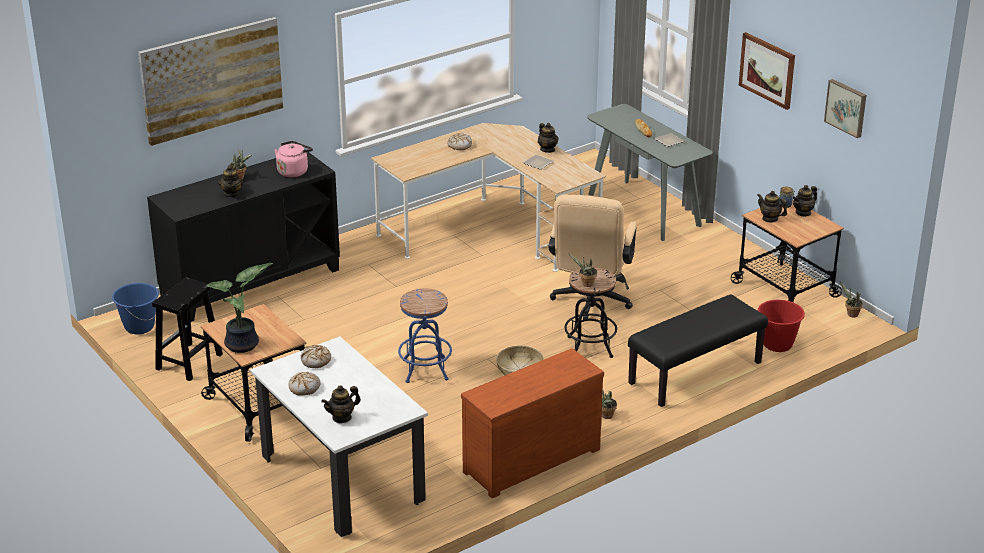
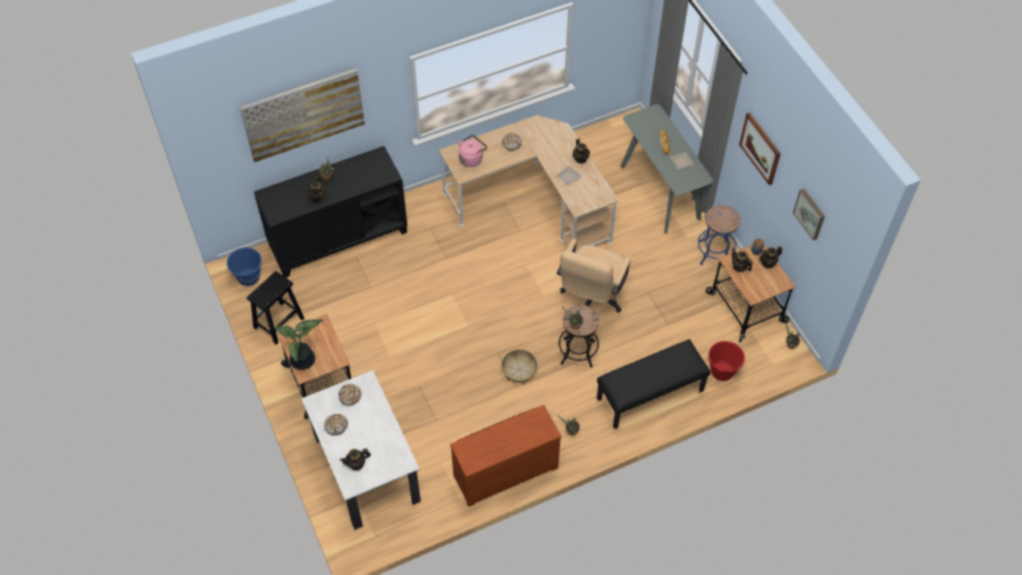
camera: 10 degrees right, 25 degrees up
pink kettle [274,141,313,177] -> pink kettle moved to [458,135,487,167]
blue stool [398,289,452,383] -> blue stool moved to [698,205,740,265]

